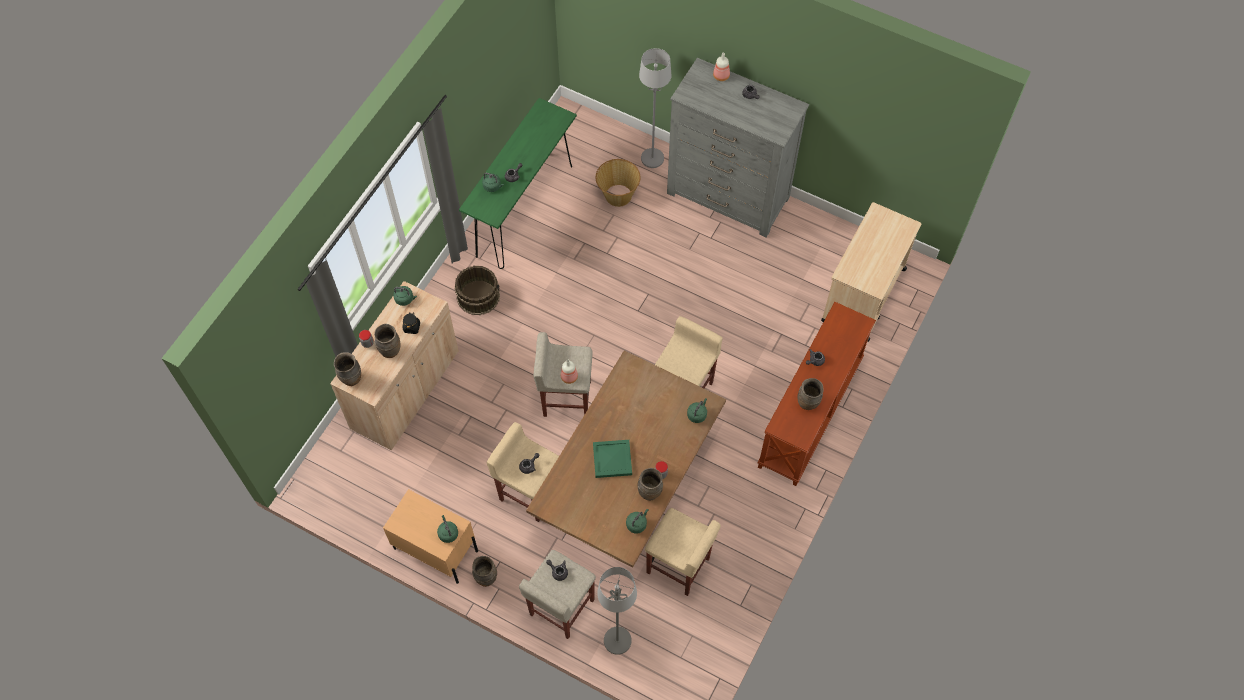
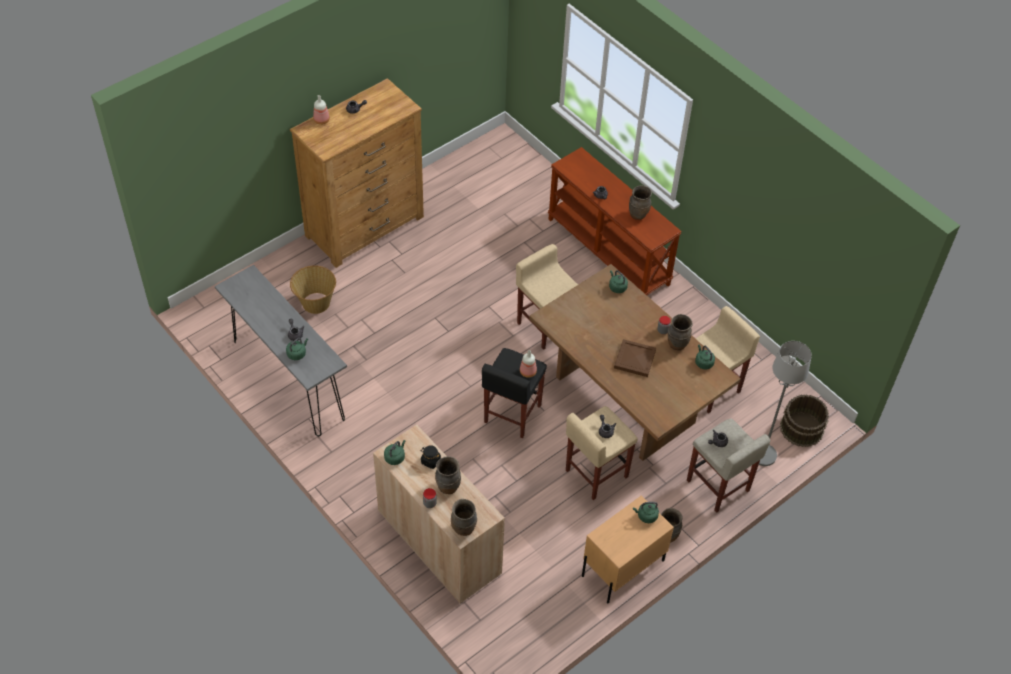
camera: 70 degrees left, 10 degrees down
brown bucket [455,266,500,315] -> brown bucket moved to [780,394,829,447]
green console table [459,98,577,269] -> grey console table [215,265,347,436]
beige stool [534,332,593,417] -> black stool [482,348,547,438]
green tray [593,440,632,478] -> brown tray [614,339,656,377]
grey floor lamp [639,48,671,168] -> none
grey dresser [667,58,809,238] -> brown dresser [290,78,424,268]
beige cart [821,202,922,342] -> none

